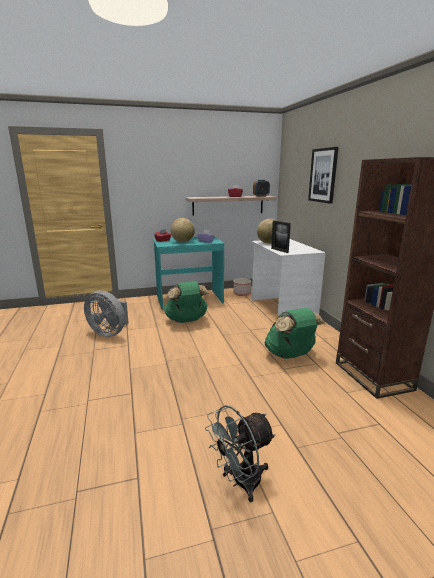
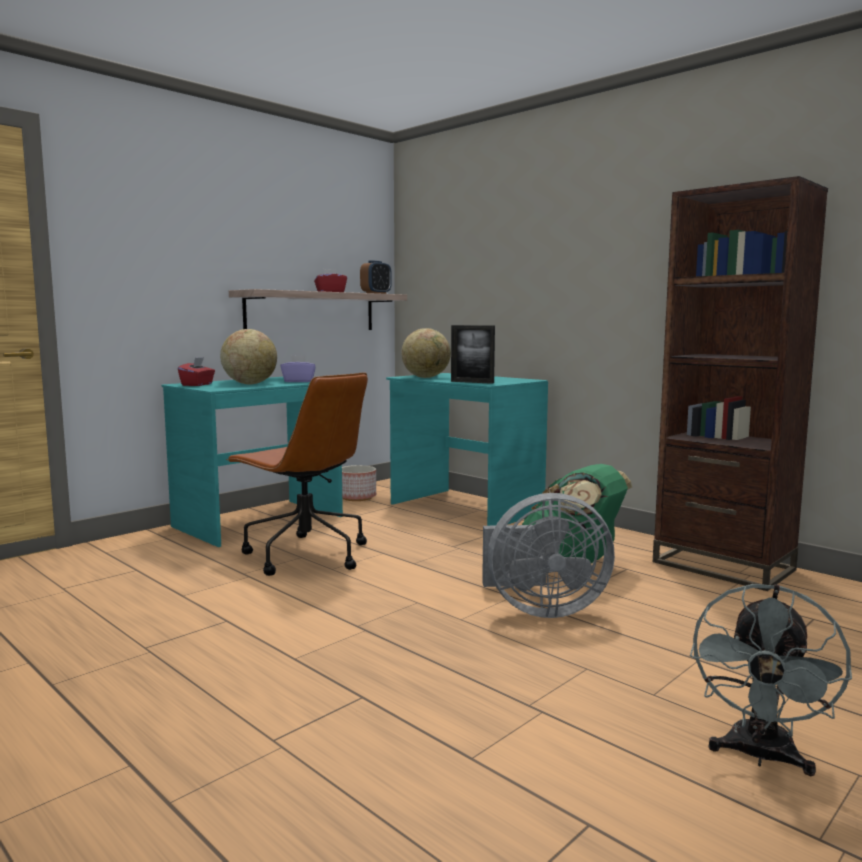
camera: 30 degrees left, 10 degrees down
grey fan [84,291,129,337] -> grey fan moved to [482,493,615,618]
green backpack [164,281,209,323] -> brown office chair [226,372,368,576]
white desk [252,239,325,319] -> turquoise desk [386,373,548,526]
picture [308,147,338,204] -> none

